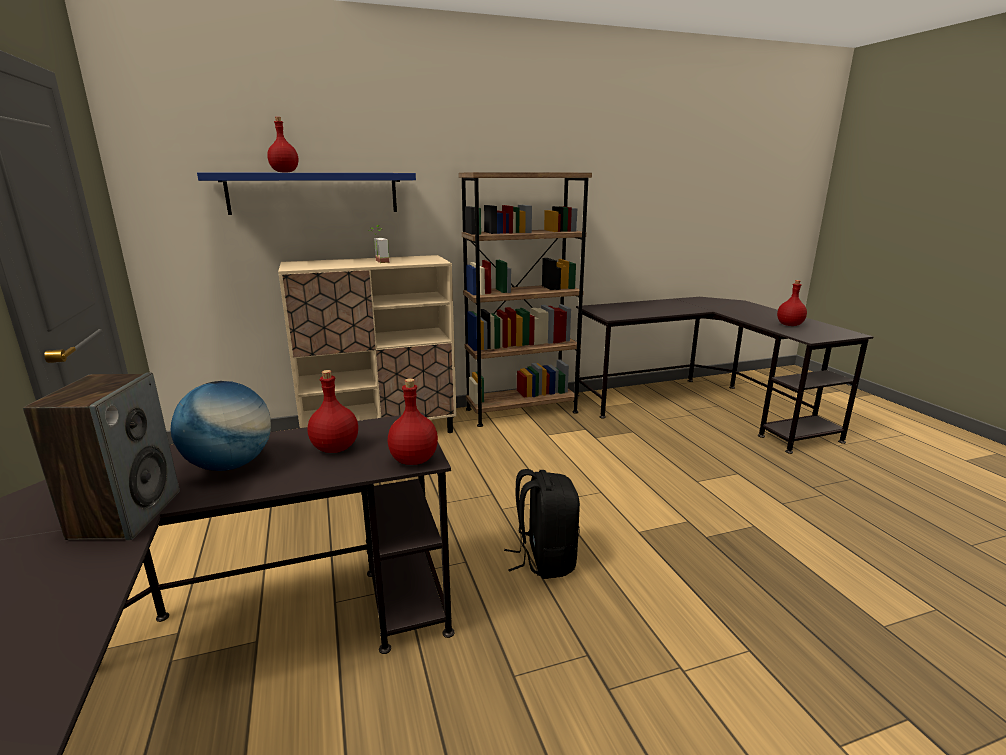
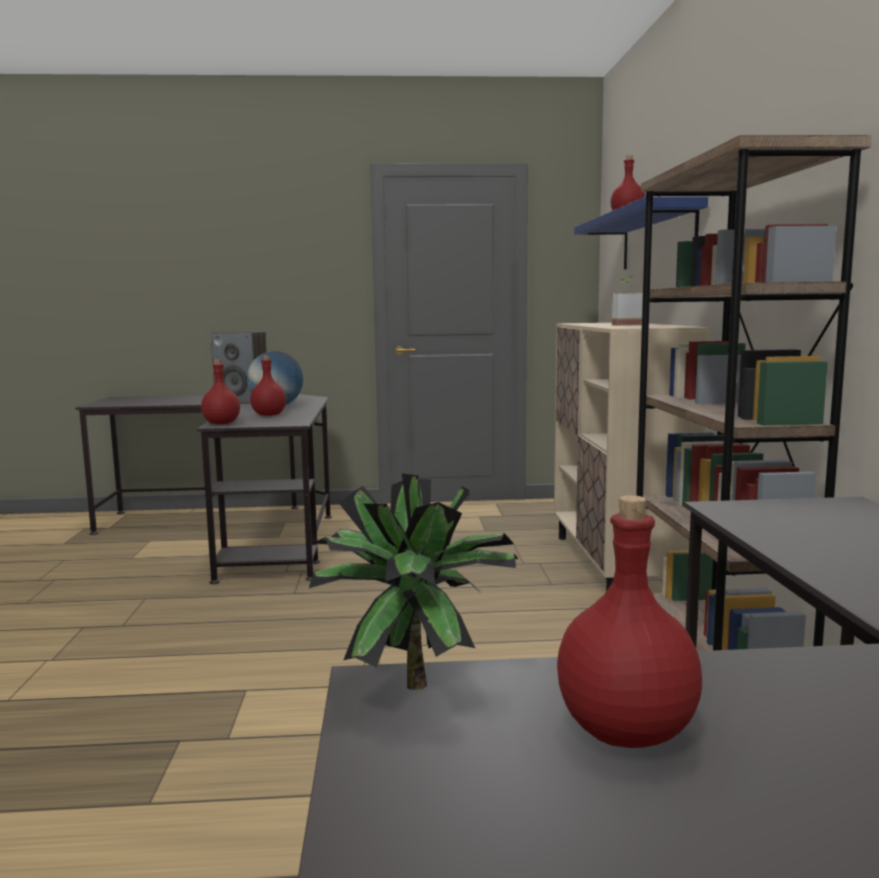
camera: 105 degrees right, 10 degrees down
black backpack [504,469,580,579] -> none
none -> potted plant [309,473,518,690]

